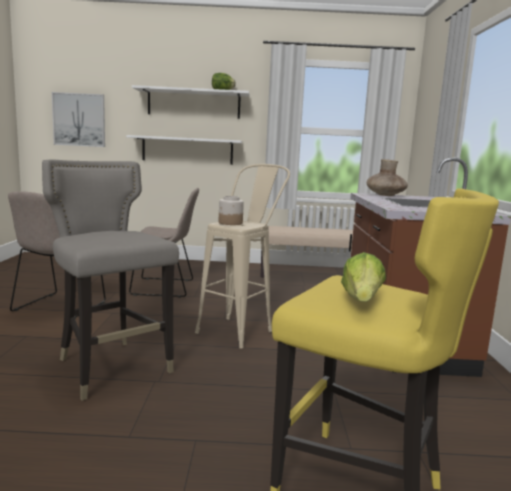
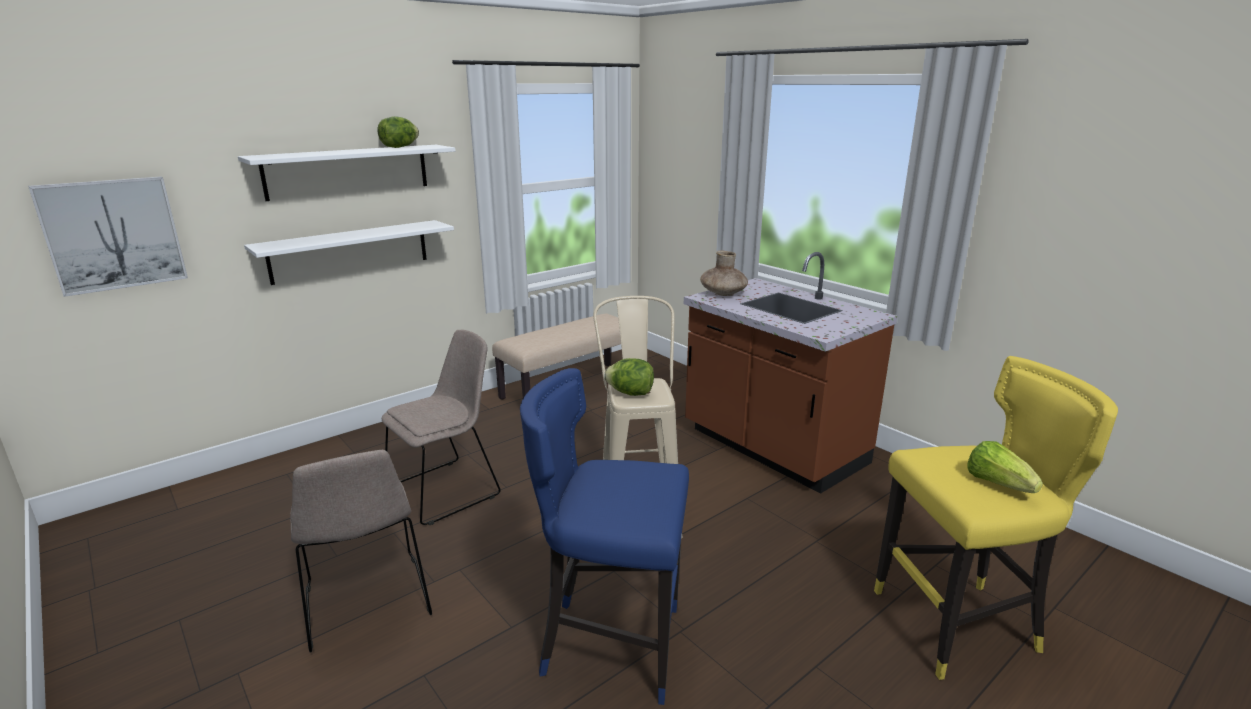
camera: 40 degrees left, 10 degrees up
grey stool [42,159,179,401] -> blue stool [520,368,689,705]
jar [219,196,244,225] -> lettuce [604,358,654,396]

